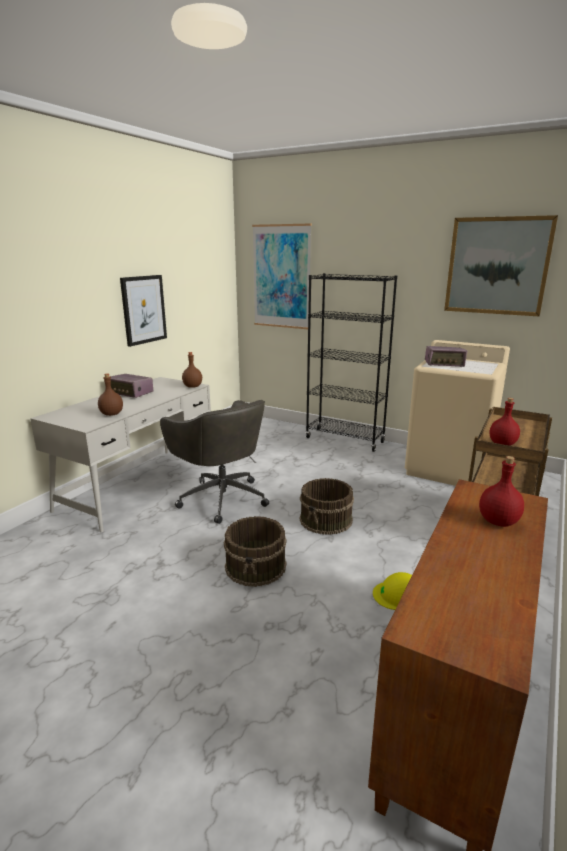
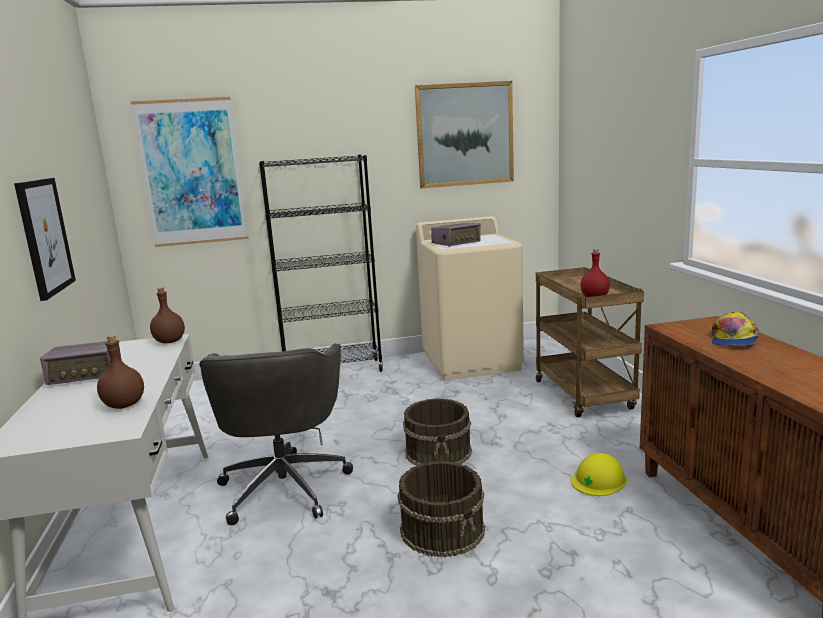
camera: 40 degrees left, 5 degrees down
grey office chair [160,400,269,524] -> grey office chair turned 75 degrees clockwise [199,343,353,525]
red bottle [479,456,524,527] -> cap [711,311,760,346]

